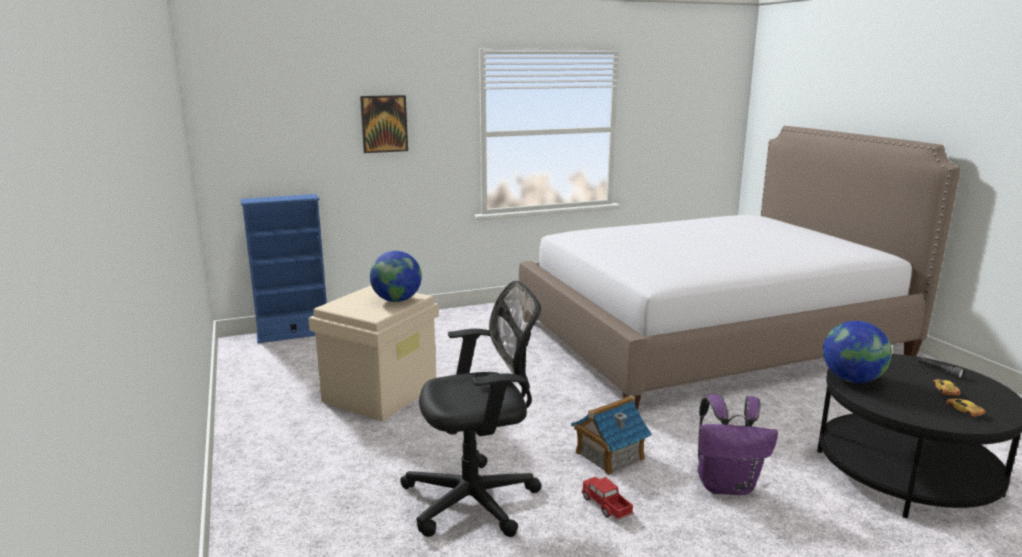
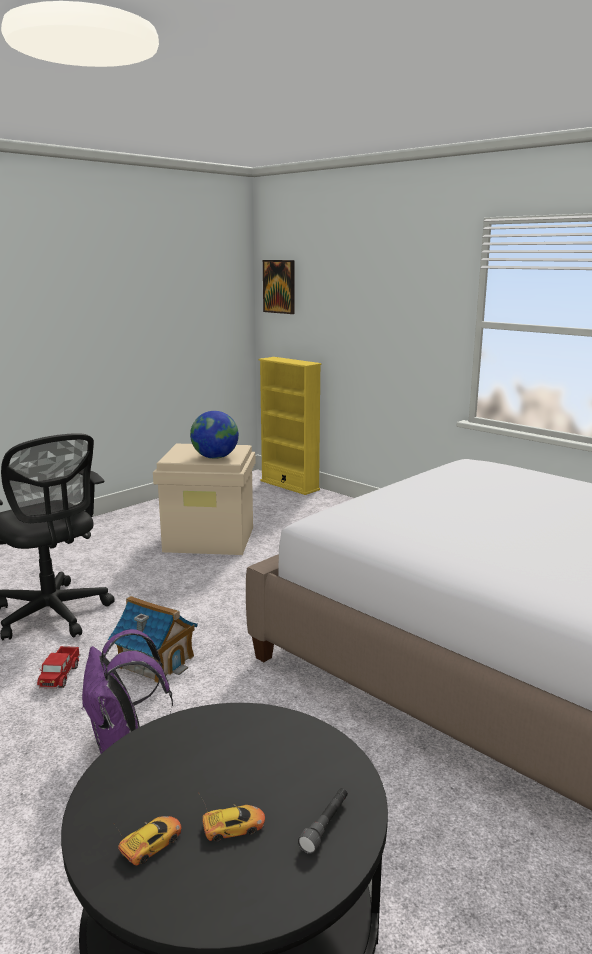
camera: 65 degrees right, 0 degrees up
blue bookcase [241,194,327,343] -> yellow bookcase [259,357,321,495]
picture [360,95,408,153] -> picture moved to [263,260,294,314]
toy truck [582,477,634,521] -> toy truck turned 150 degrees clockwise [37,646,80,689]
globe [823,321,892,383] -> none

